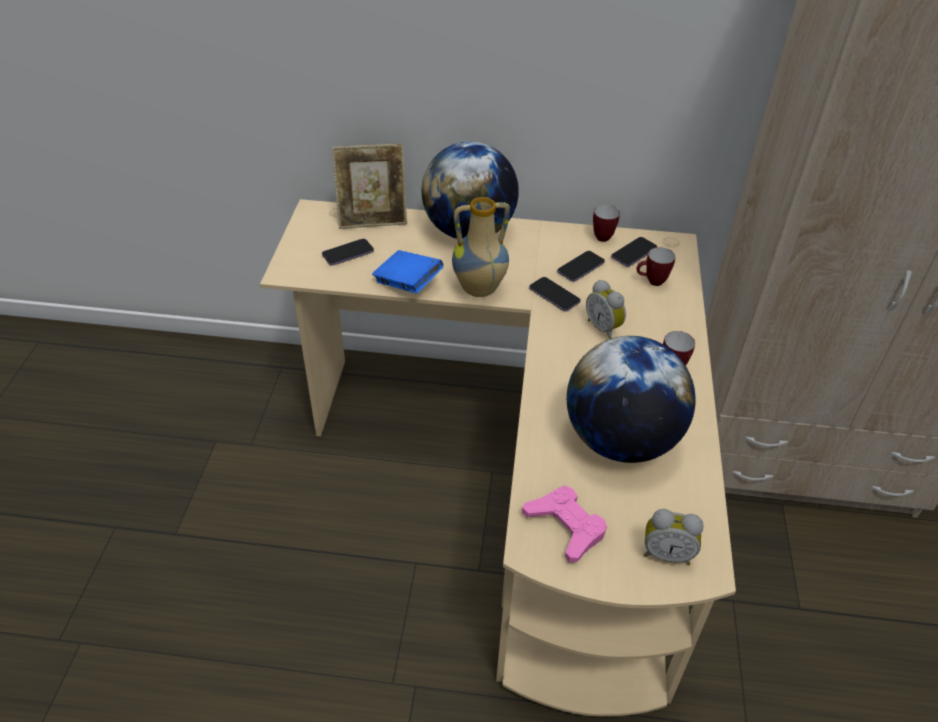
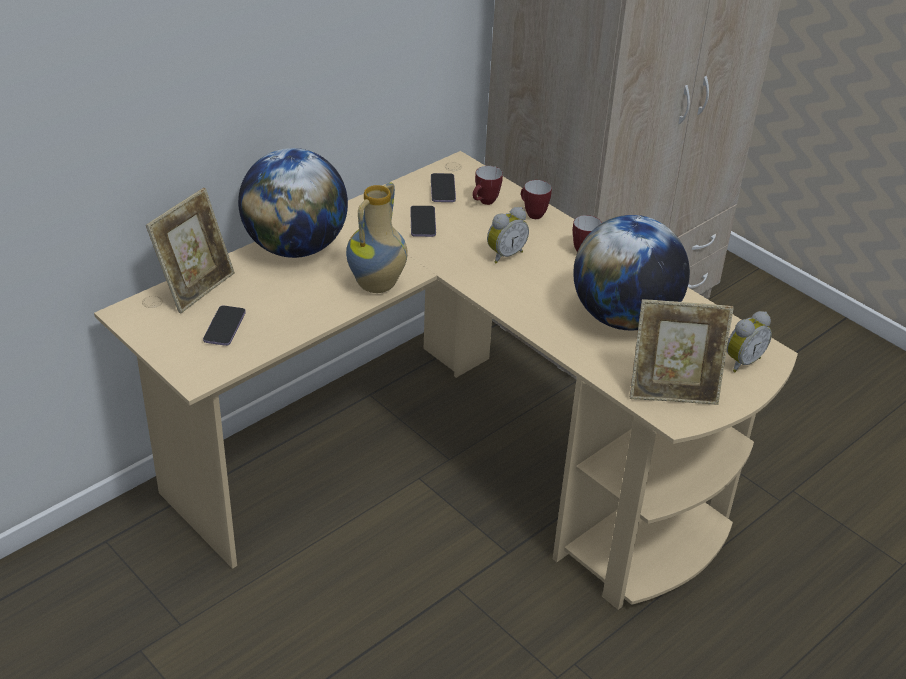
camera: 50 degrees left, 5 degrees down
blue book [372,250,444,294] -> none
pink game controller [522,486,607,562] -> picture frame [630,299,734,405]
phone [529,277,581,311] -> none
alarm clock [586,280,626,339] -> alarm clock turned 45 degrees counterclockwise [487,207,529,264]
mug [593,205,620,242] -> mug moved to [521,180,552,219]

